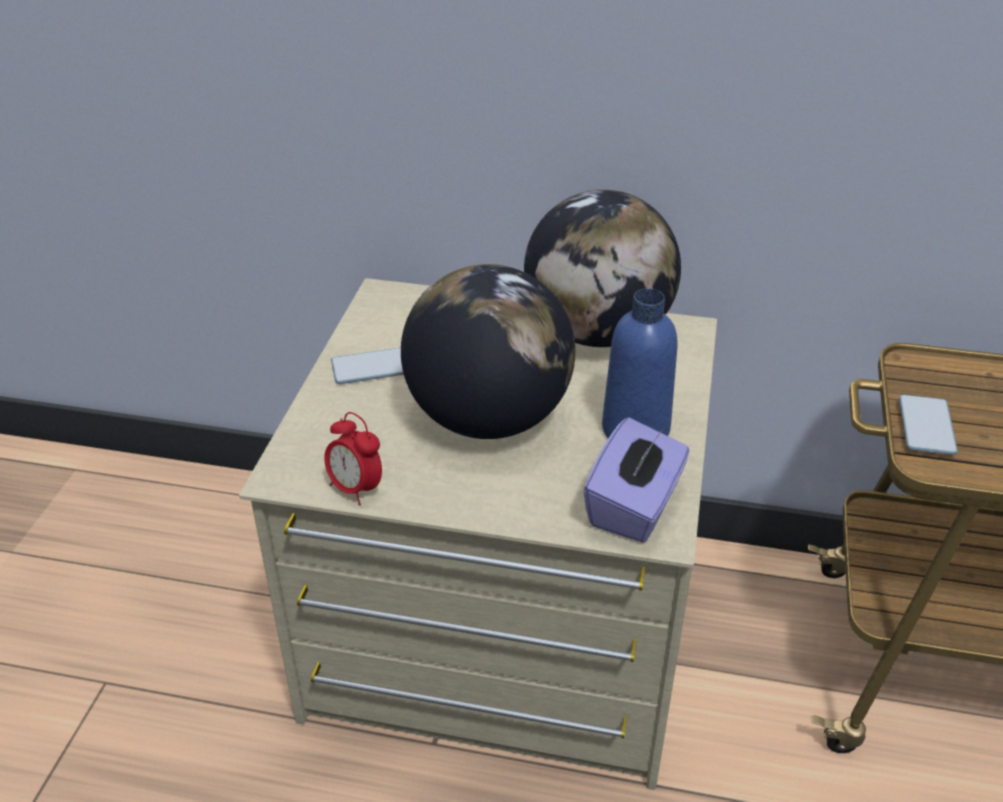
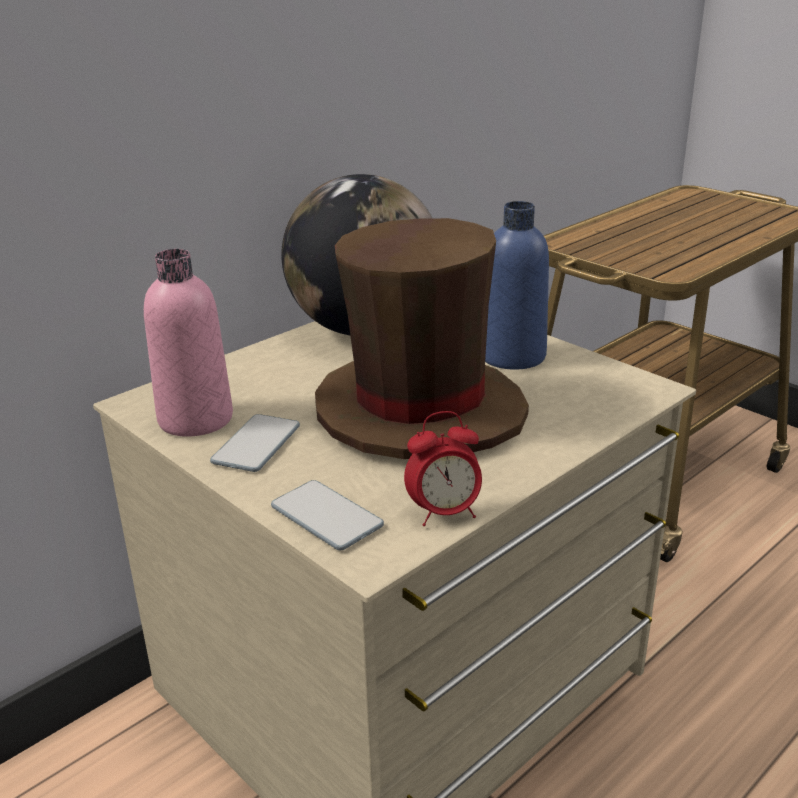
camera: 55 degrees left, 10 degrees down
globe [401,264,575,439] -> brown hat [315,218,529,459]
purple tissue box [583,417,690,543] -> none
phone [899,395,958,455] -> phone moved to [271,480,384,550]
none -> pink bottle [144,249,233,437]

